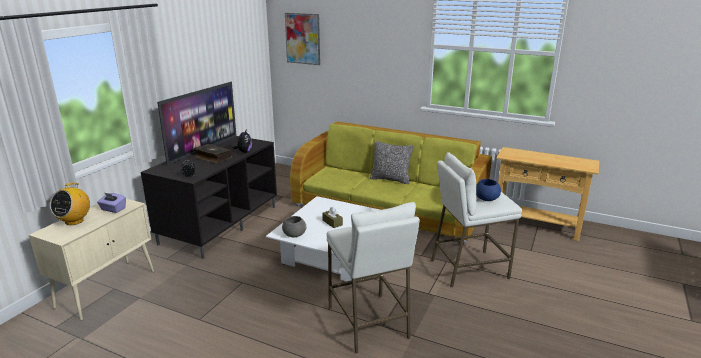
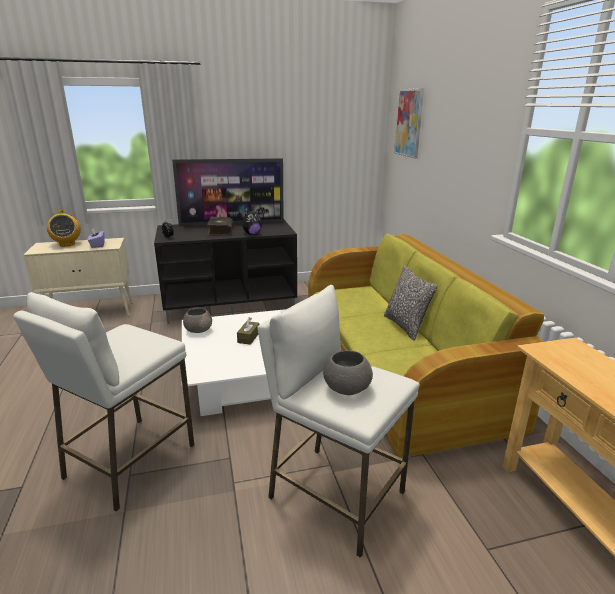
camera: 50 degrees right, 0 degrees up
radio [50,183,90,225] -> radio turned 90 degrees counterclockwise [47,210,81,246]
blue bowl [476,179,501,201] -> grey bowl [323,350,373,395]

